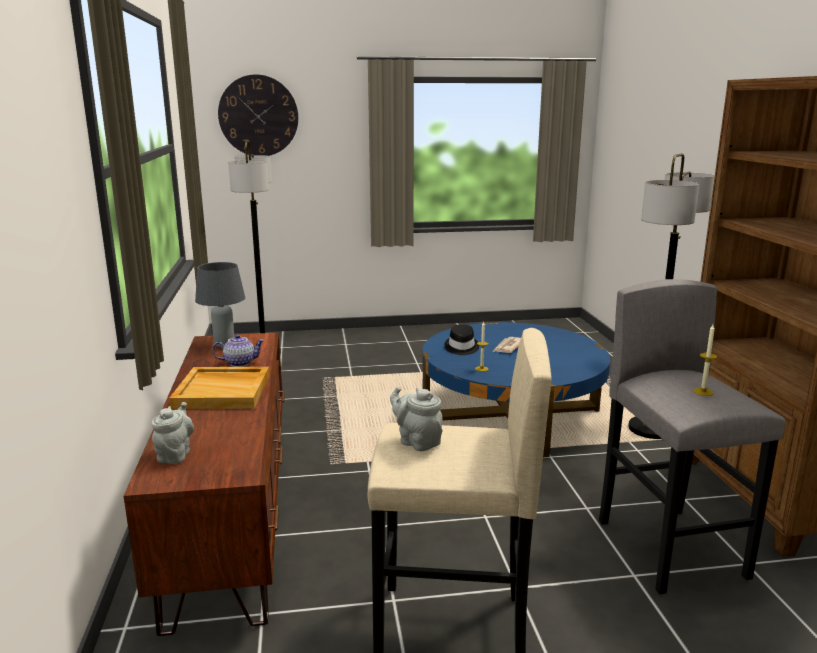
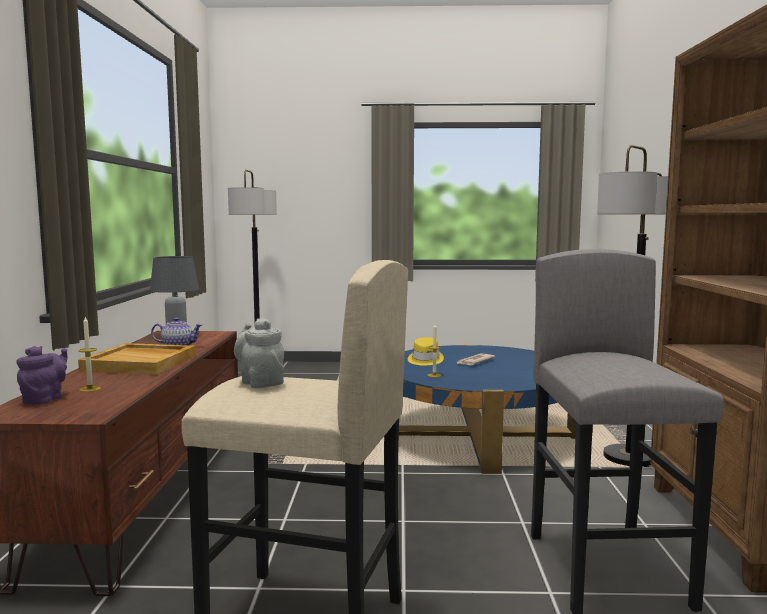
camera: 10 degrees right, 10 degrees down
grey teapot [152,402,194,464] -> purple teapot [16,346,67,405]
wall clock [218,75,298,156] -> none
black hat [444,325,479,355] -> yellow hat [408,337,444,365]
candle [693,325,718,396] -> candle moved to [78,317,101,392]

